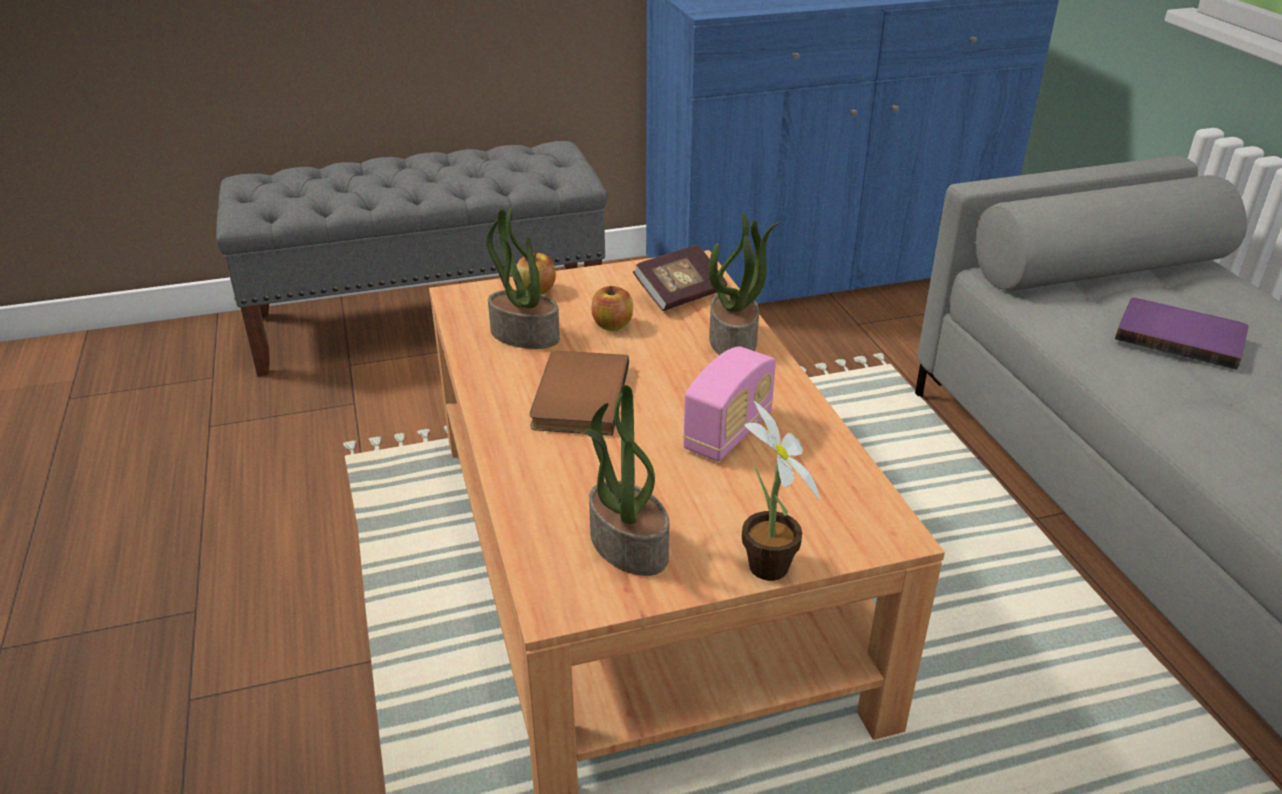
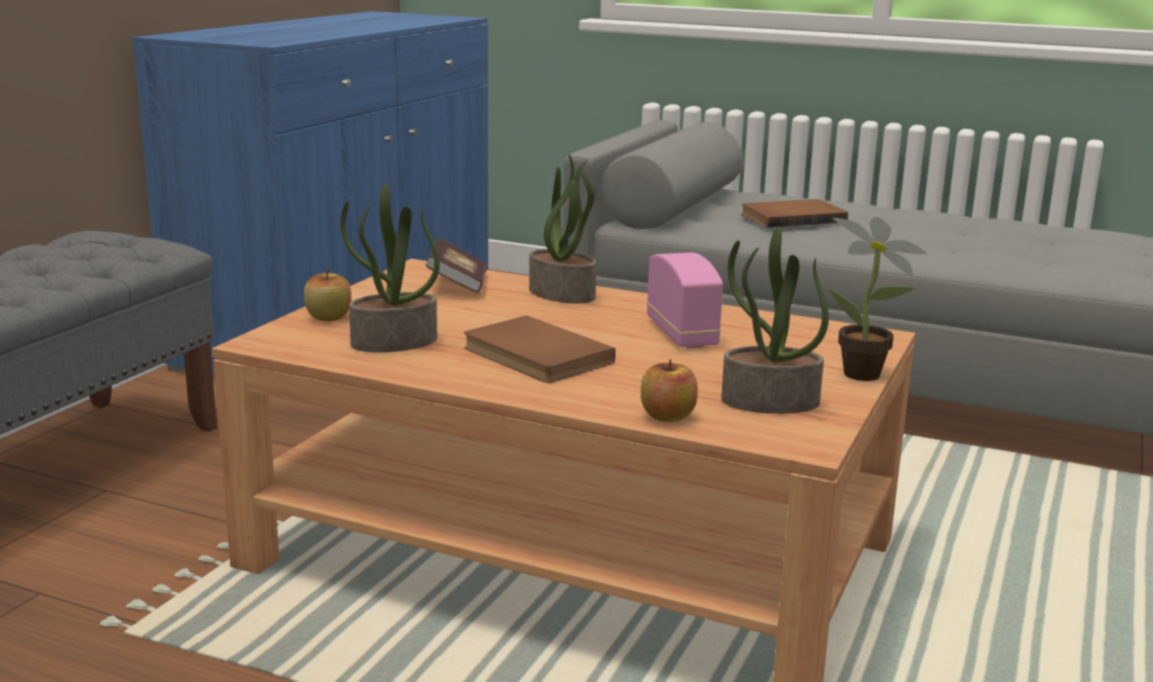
camera: 50 degrees left, 15 degrees down
apple [592,286,633,331] -> apple moved to [641,359,698,422]
purple book [1115,298,1249,370] -> brown book [741,199,848,228]

